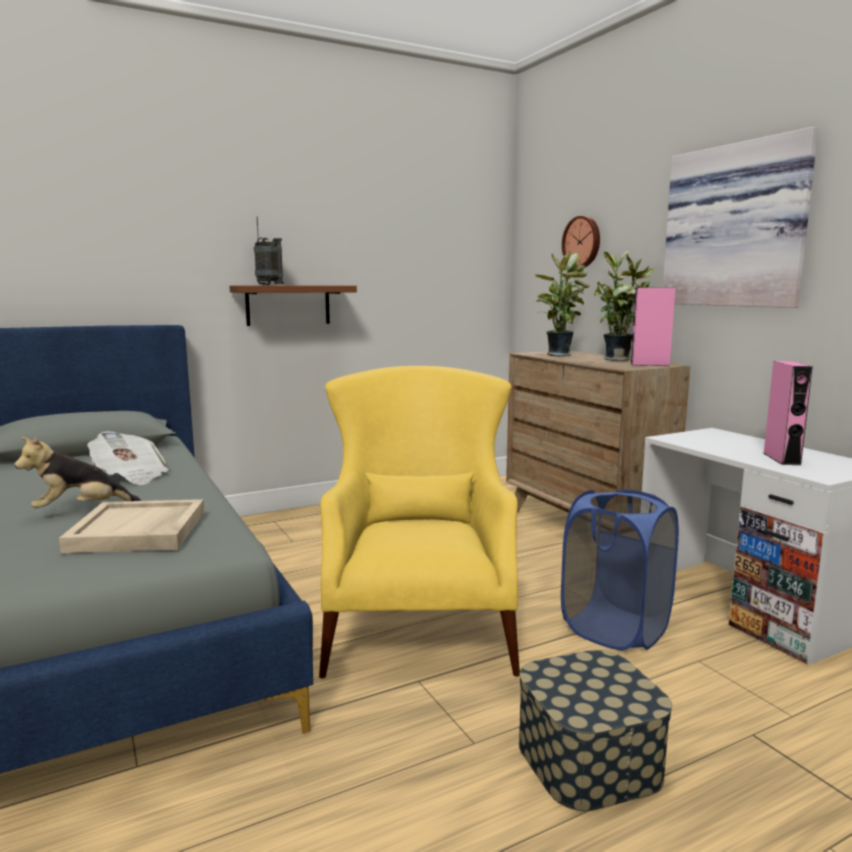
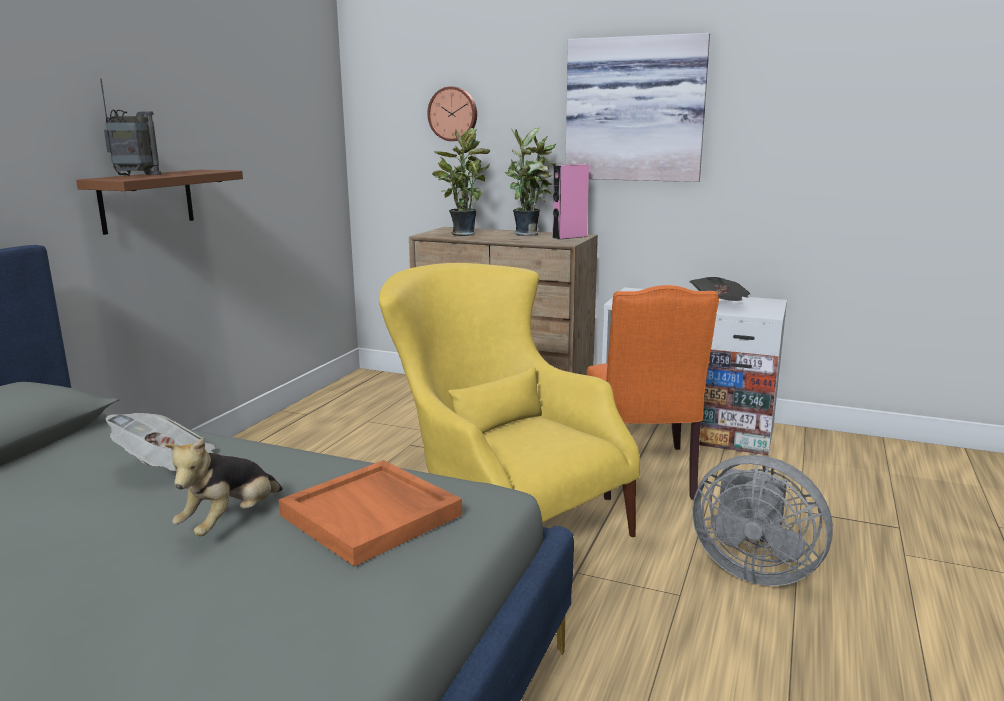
camera: 40 degrees left, 5 degrees up
beige tray [59,499,204,553] -> orange tray [279,460,462,567]
storage box [519,650,672,811] -> grey fan [692,455,833,586]
blue laundry basket [561,489,679,651] -> orange chair [586,285,719,500]
pink speaker [763,361,813,465] -> newspaper [690,277,750,301]

